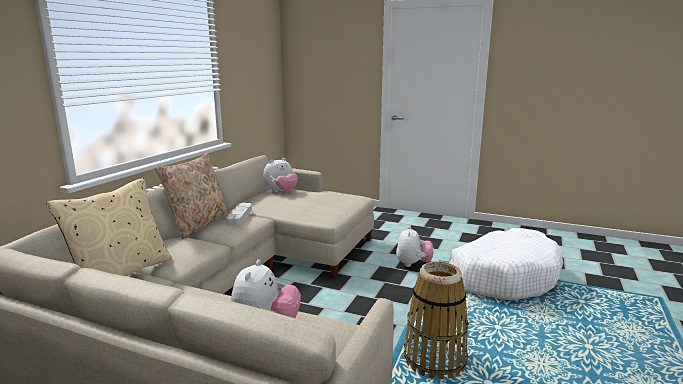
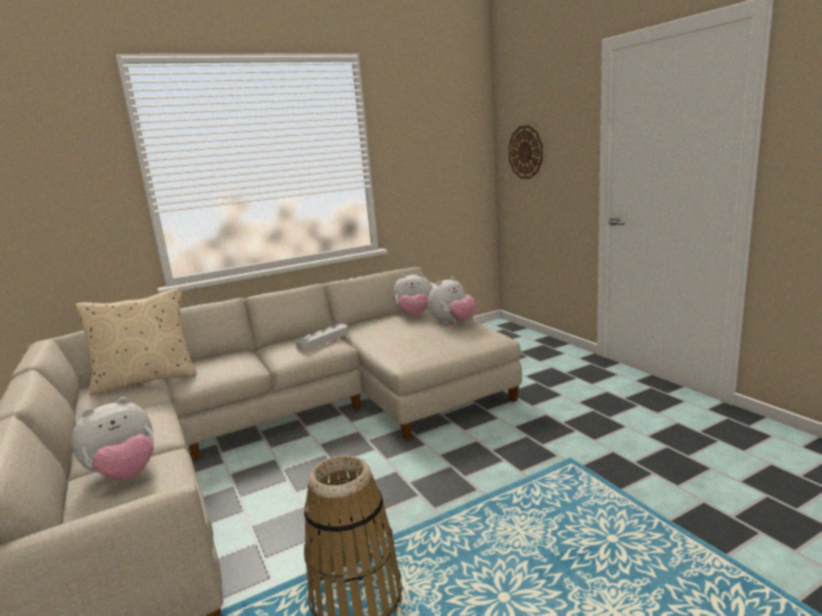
camera: 40 degrees right, 0 degrees up
beige pillow [154,153,230,239] -> none
plush toy [396,226,434,267] -> plush toy moved to [428,277,476,324]
white dog bed [450,228,563,300] -> none
none -> wall clock [508,125,543,179]

